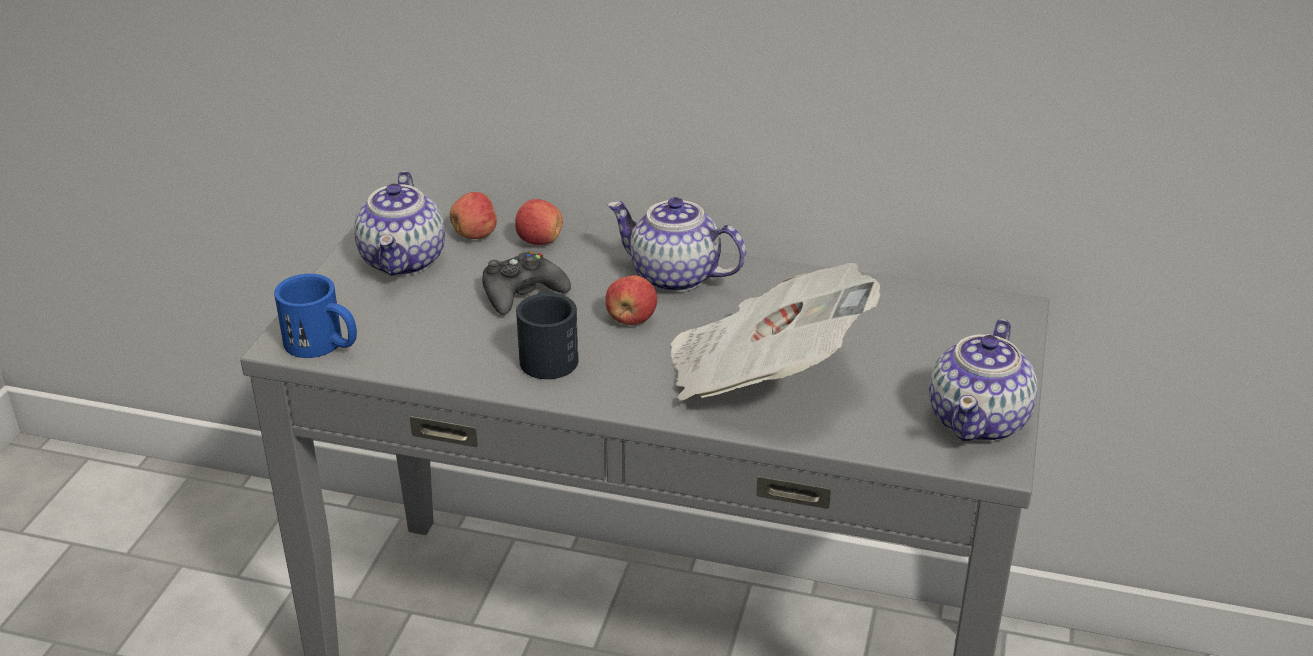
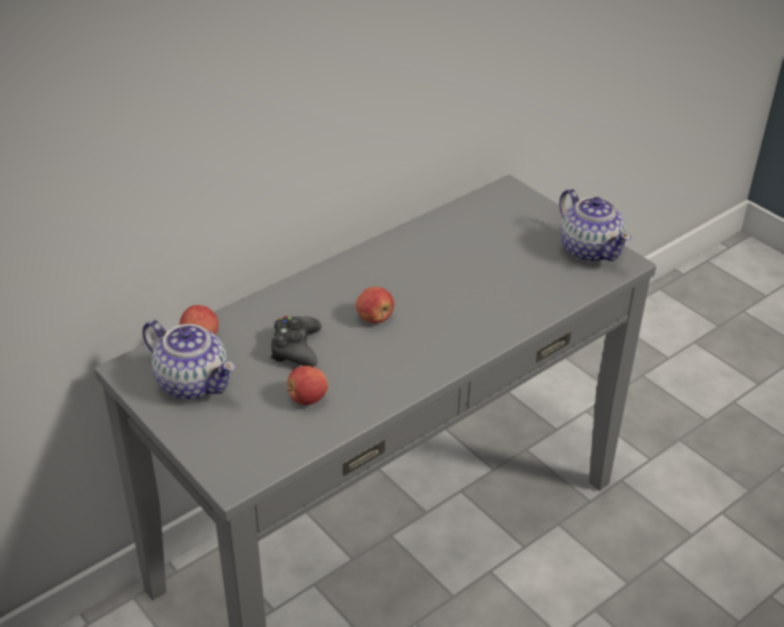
camera: 55 degrees left, 5 degrees up
blue mug [274,274,357,358] -> none
apple [515,199,563,245] -> apple moved to [287,366,328,405]
black mug [516,291,578,379] -> none
teapot [607,197,746,293] -> none
newspaper [671,263,880,401] -> none

